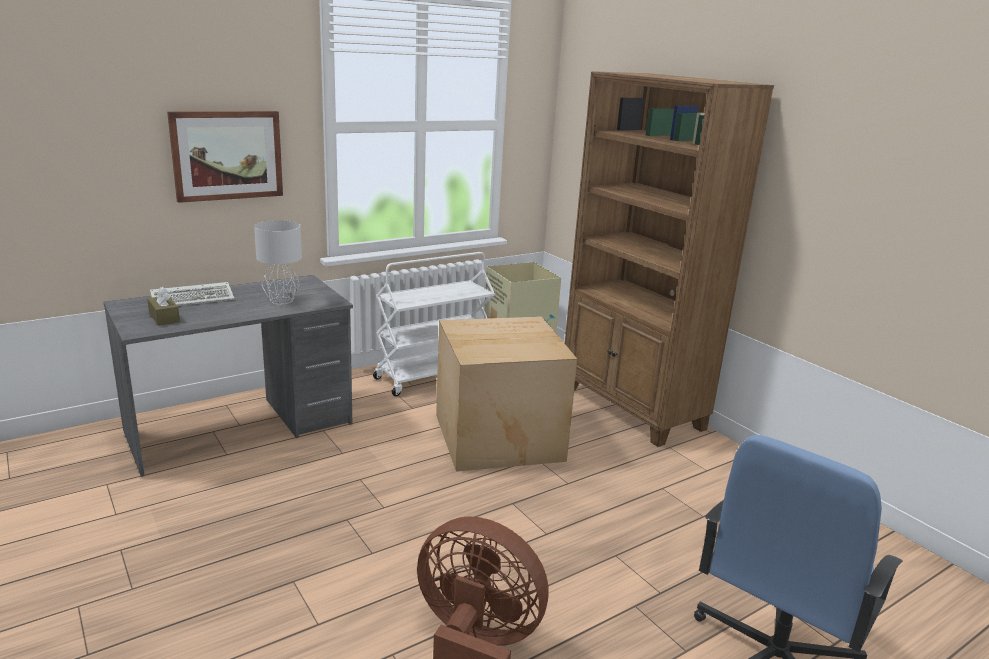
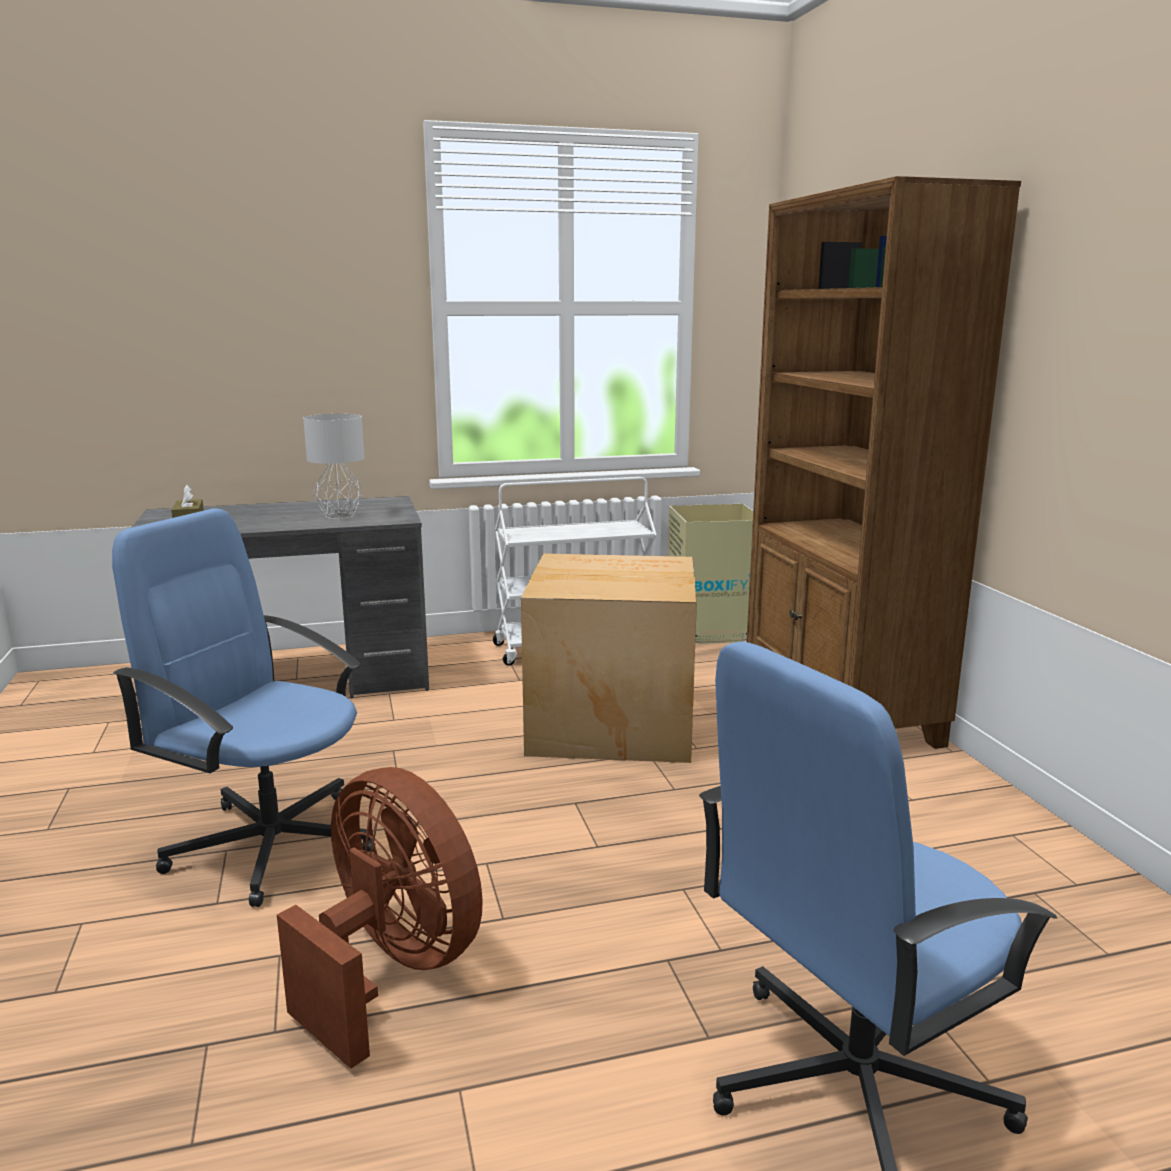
camera: 20 degrees right, 5 degrees down
keyboard [150,282,235,306] -> none
picture [167,111,283,203] -> none
none -> blue office chair [112,508,376,907]

